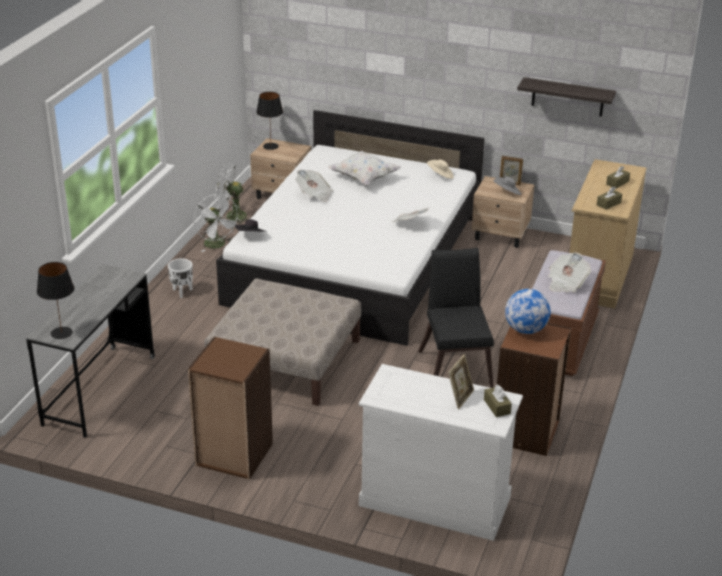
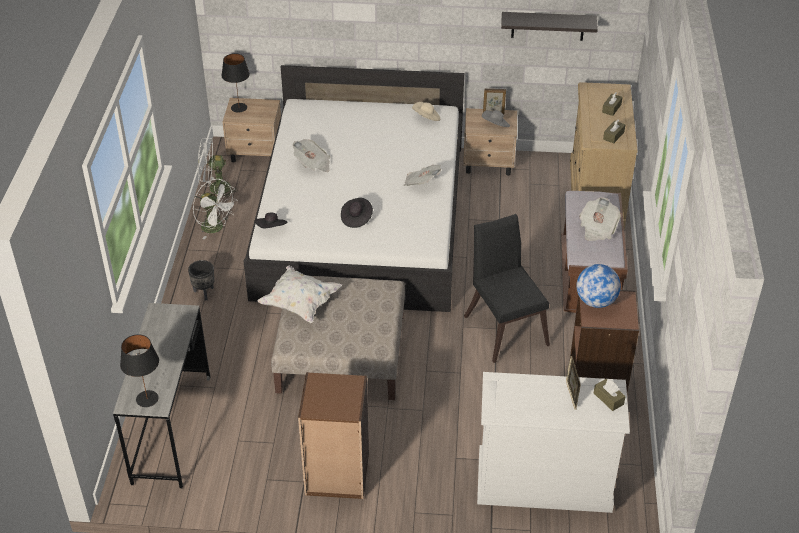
camera: 15 degrees left, 10 degrees up
white planter [168,258,193,298] -> black planter [188,260,215,301]
white pillow [328,151,402,186] -> white pillow moved to [257,266,342,323]
none -> black hat [341,198,373,228]

